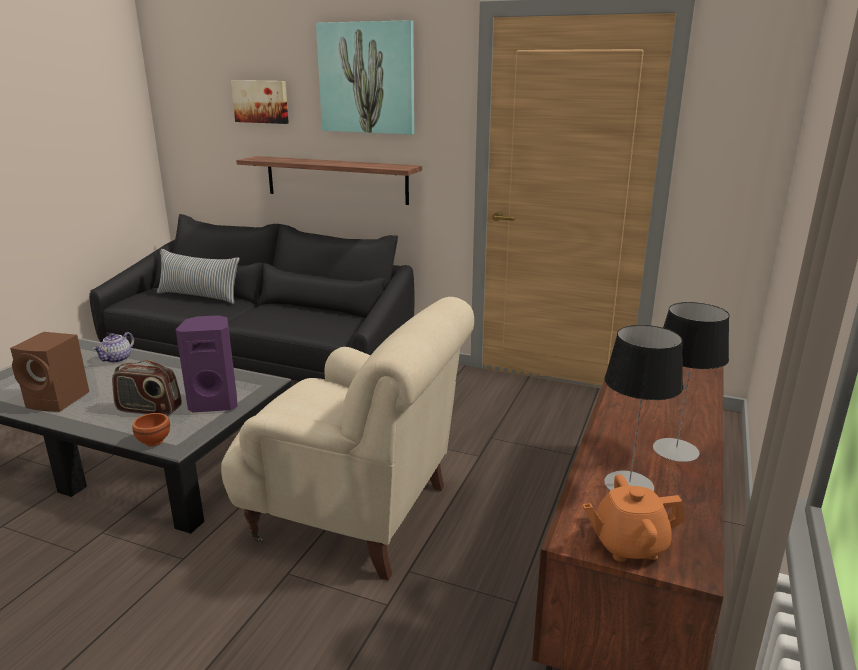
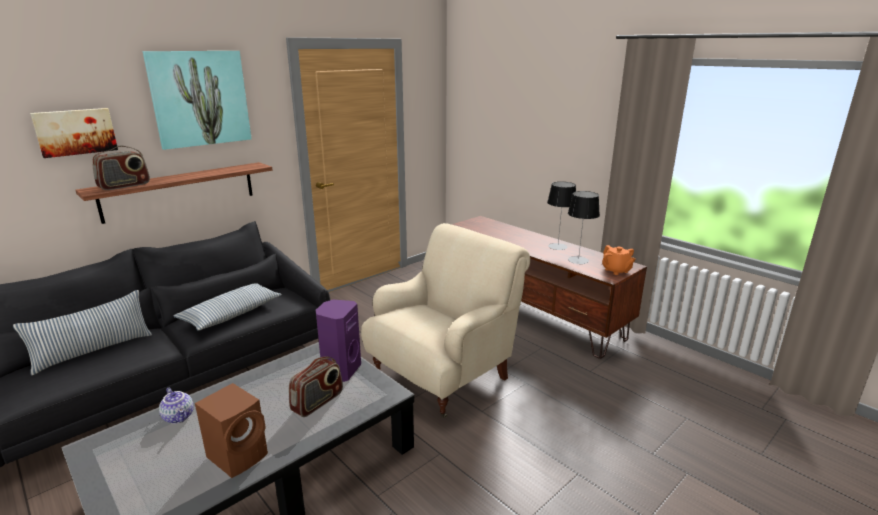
camera: 65 degrees left, 0 degrees up
brown bowl [132,413,170,447] -> none
orange teapot [583,474,685,562] -> orange teapot turned 45 degrees counterclockwise [602,245,635,275]
none -> radio [93,146,150,190]
none -> pillow [174,283,282,331]

